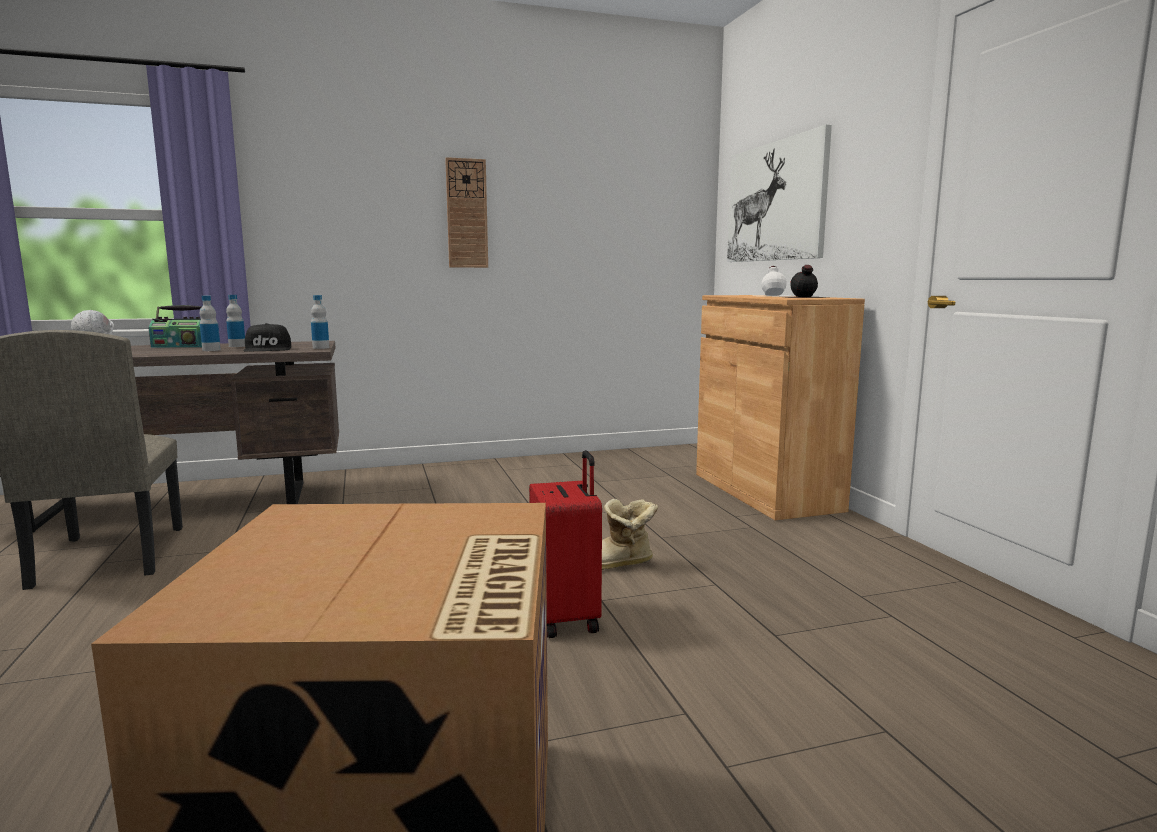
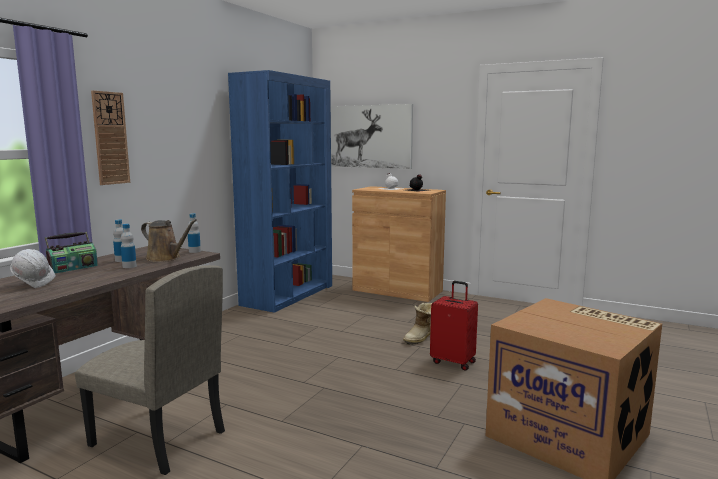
camera: 45 degrees left, 0 degrees up
black cap [243,323,291,351] -> brown watering can [141,219,197,262]
wall clock [445,157,488,268] -> wall clock moved to [91,90,130,185]
none -> blue bookcase [228,70,332,313]

